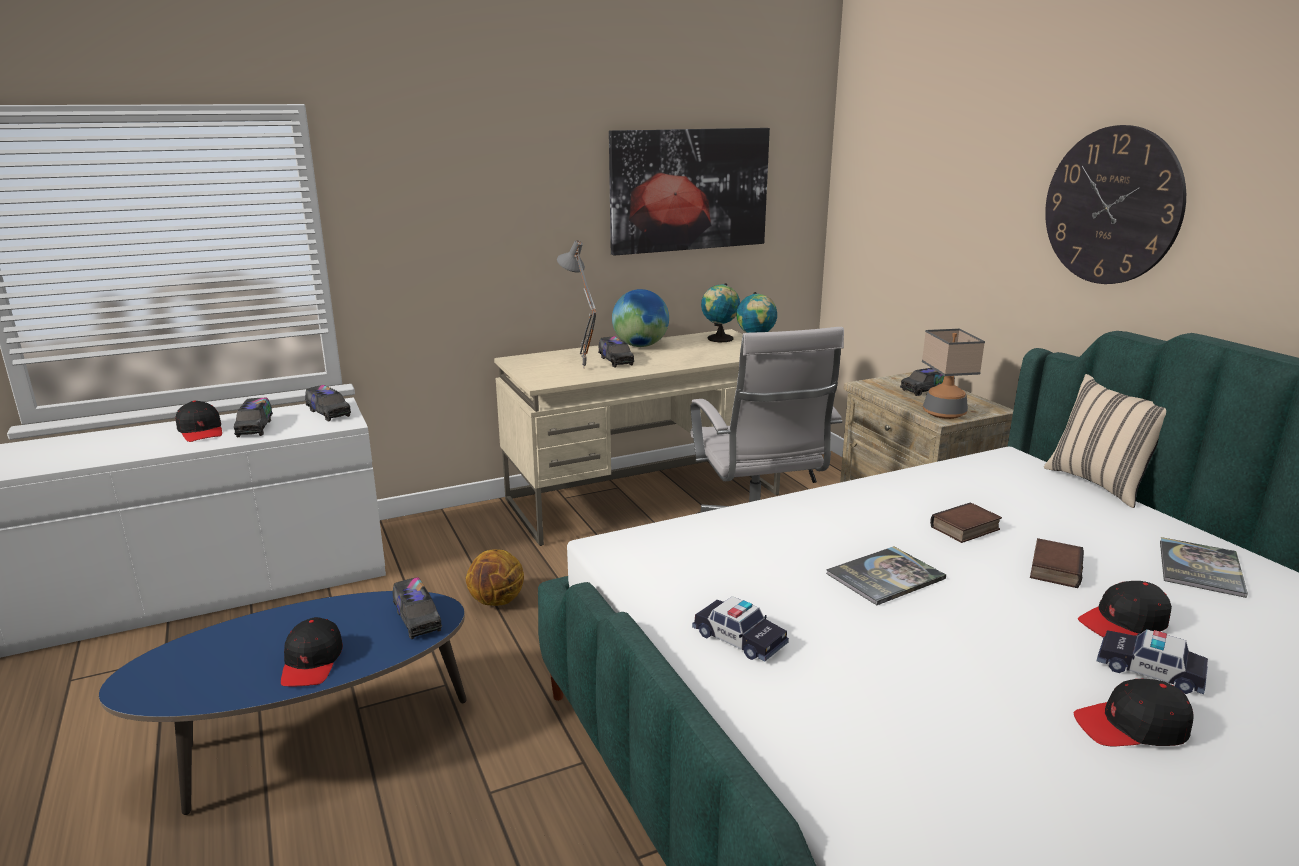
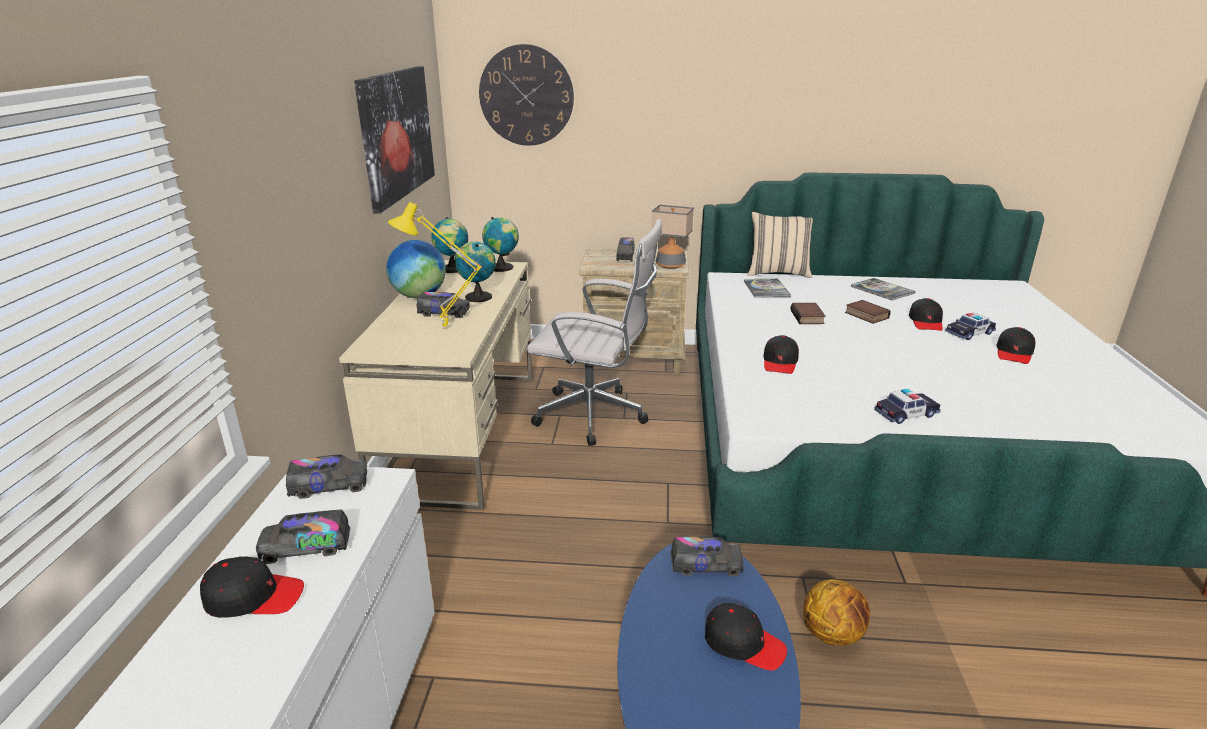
camera: 60 degrees left, 5 degrees up
toy truck [234,398,273,437] -> toy truck turned 150 degrees clockwise [256,510,350,564]
basketball [466,549,524,606] -> basketball moved to [803,579,870,646]
grey table lamp [557,240,596,369] -> yellow table lamp [388,202,482,329]
book [826,546,946,605] -> book moved to [744,279,791,298]
wall clock [1045,125,1186,284] -> wall clock moved to [479,44,574,146]
none -> globe [455,242,496,302]
none -> black cap [763,335,799,374]

